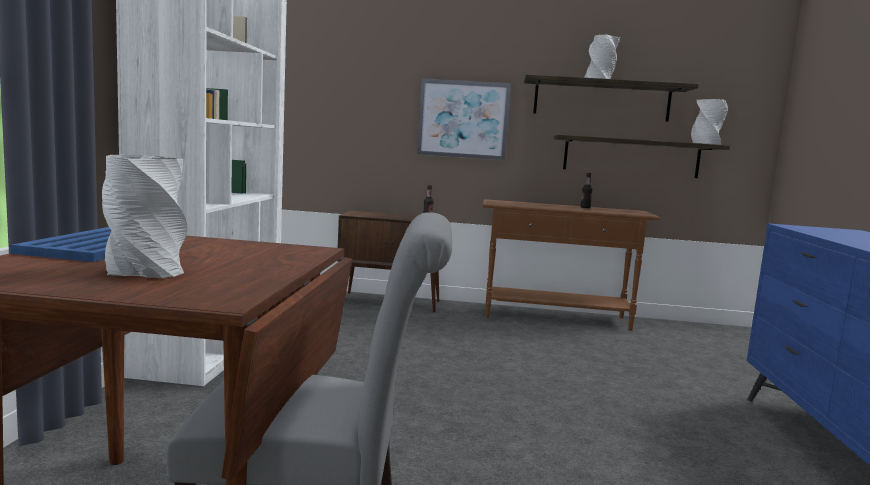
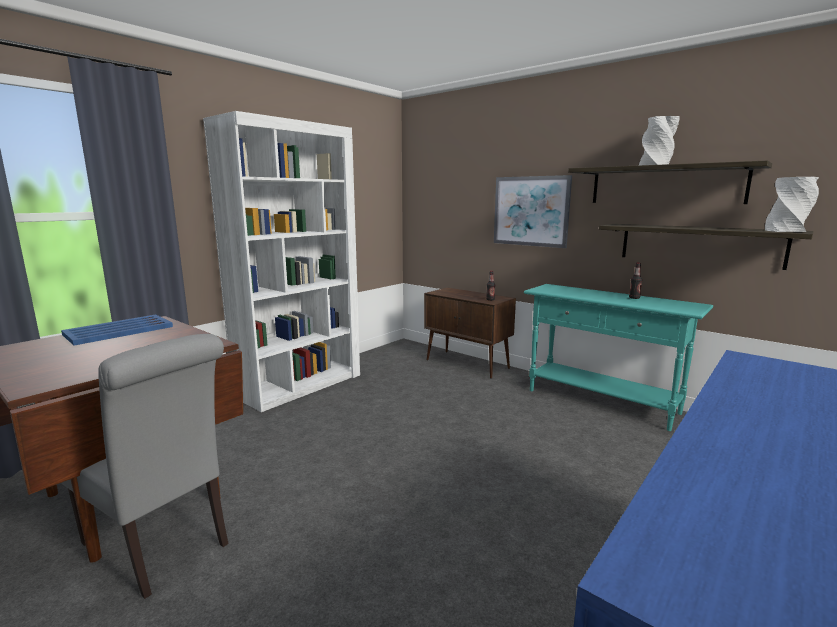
camera: 35 degrees right, 5 degrees up
grey vase [102,155,187,278] -> none
brown console table [482,199,660,331] -> turquoise console table [524,284,713,431]

